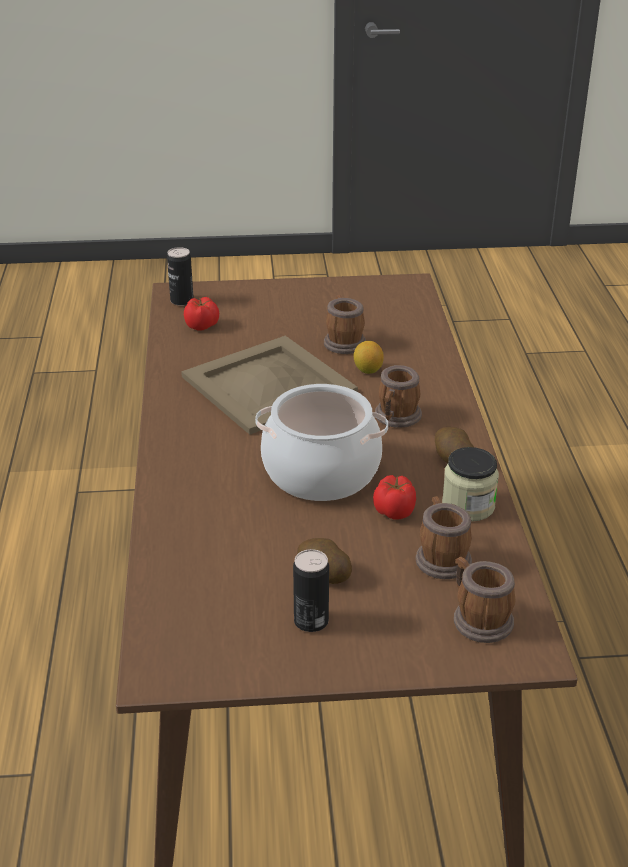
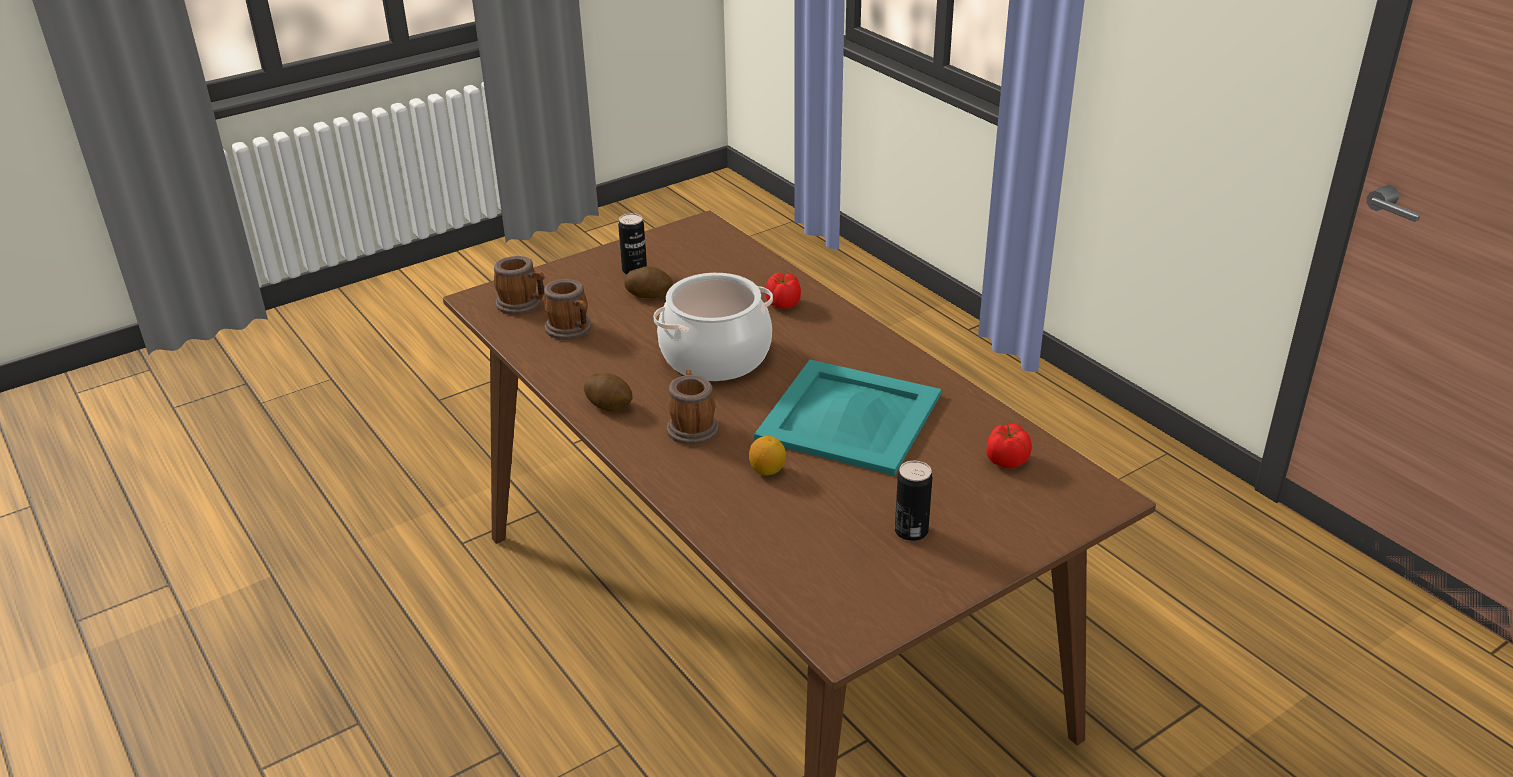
camera: 150 degrees right, 0 degrees up
can [167,247,194,306] -> can moved to [895,461,932,541]
beige tray [181,336,358,435] -> turquoise tray [754,360,941,476]
mug [324,295,366,354] -> none
tomato [373,475,416,520] -> tomato moved to [765,273,801,309]
jar [442,447,499,522] -> none

